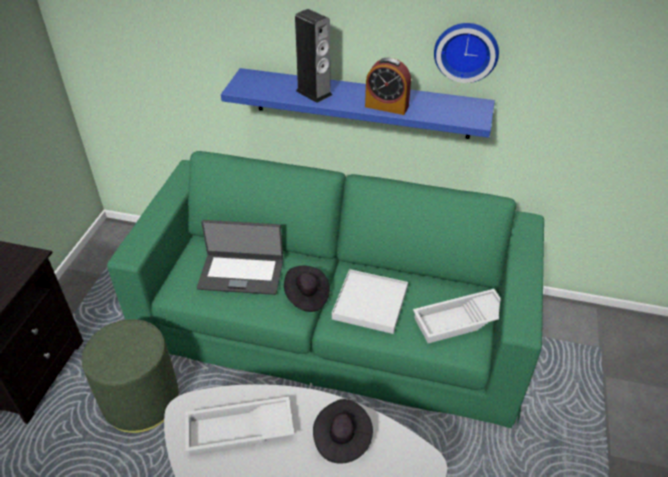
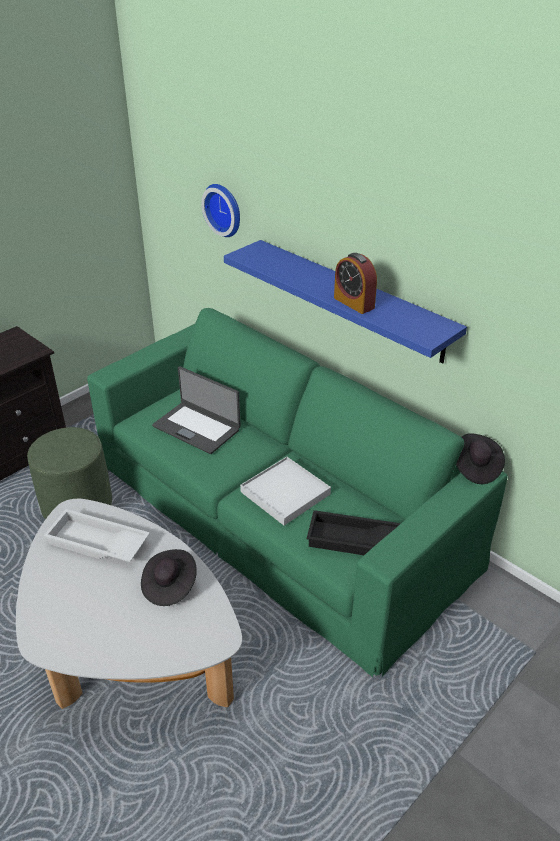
camera: 30 degrees right, 5 degrees down
black hat [284,266,330,312] -> black hat moved to [456,433,505,484]
speaker [295,9,332,103] -> none
white tray [413,289,501,343] -> black tray [307,510,401,555]
wall clock [434,23,499,83] -> wall clock moved to [201,184,240,237]

